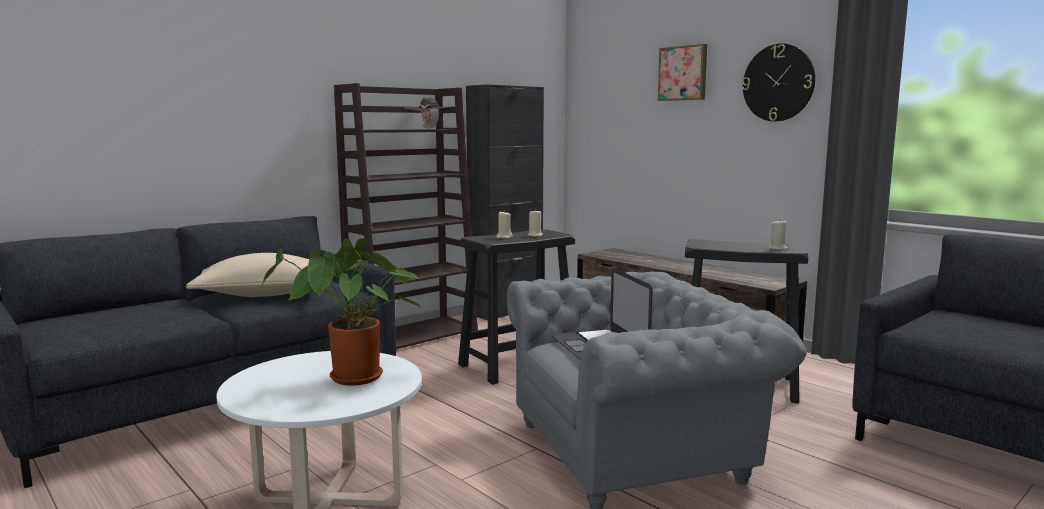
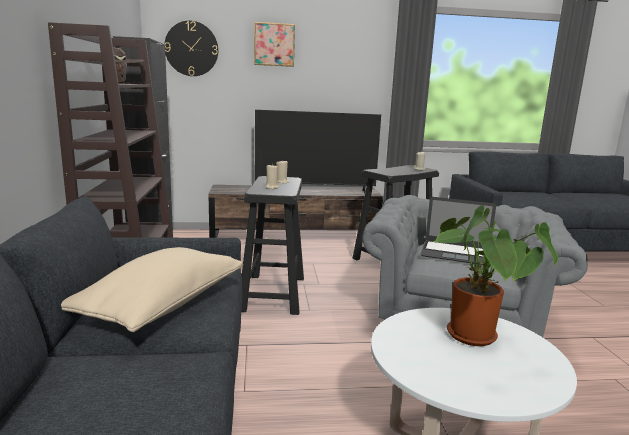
camera: 55 degrees left, 5 degrees up
wall clock [742,44,815,121] -> wall clock moved to [164,21,218,76]
none -> television [255,110,381,194]

